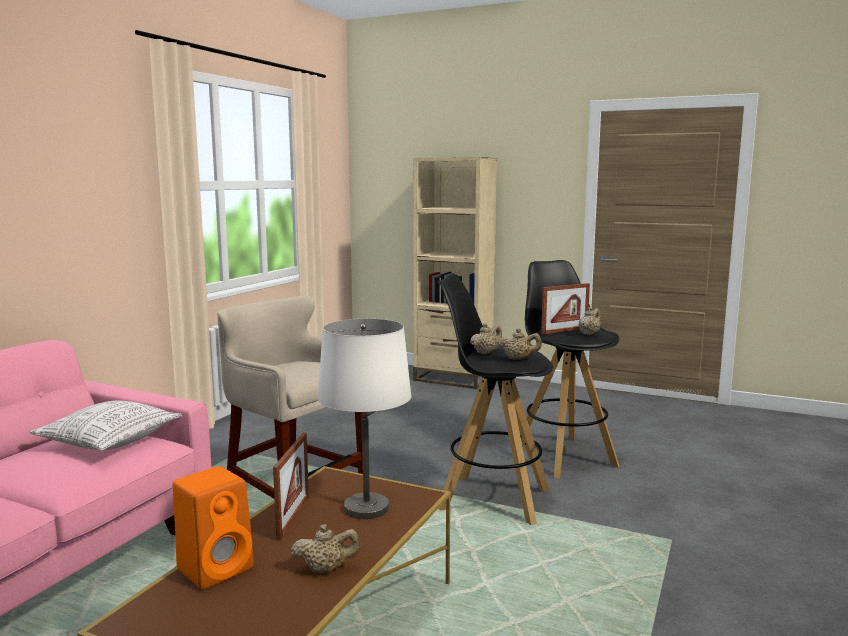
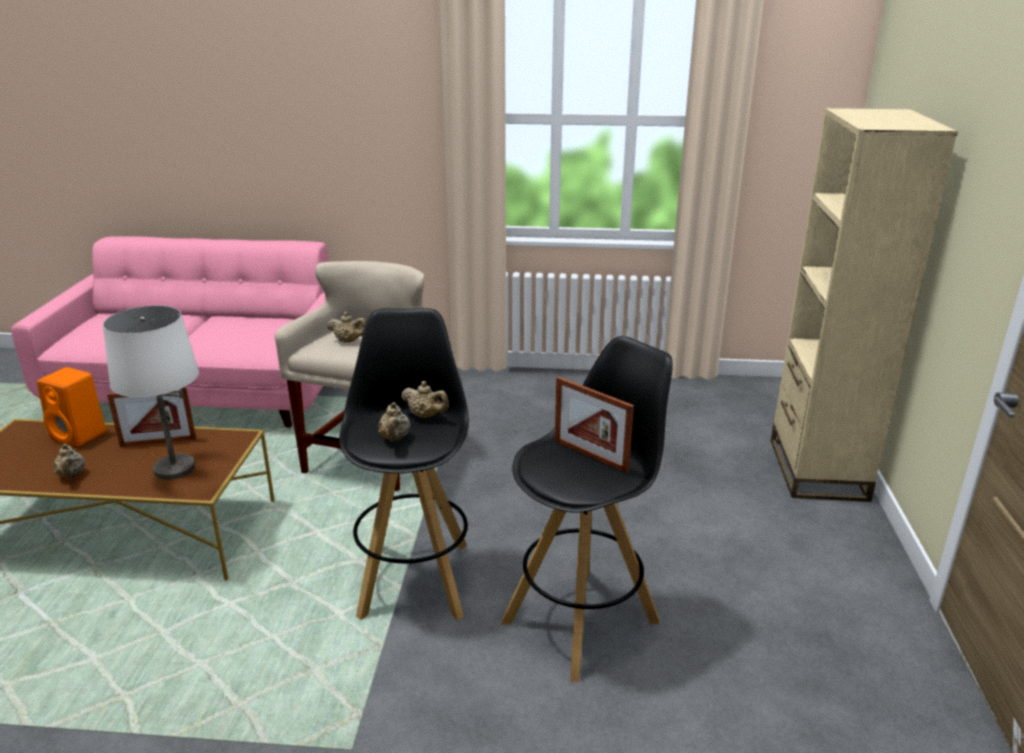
camera: 70 degrees right, 15 degrees up
pillow [29,401,182,451] -> none
beige teapot [579,307,600,335] -> beige teapot moved to [327,312,366,343]

